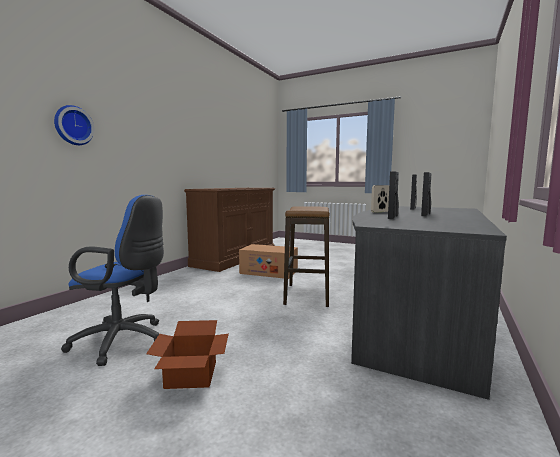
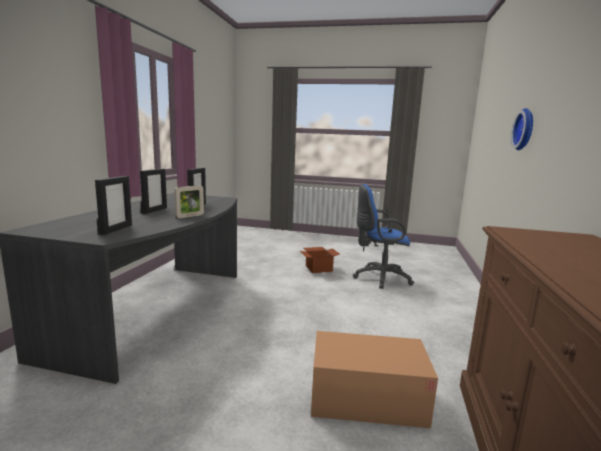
camera: 165 degrees right, 5 degrees up
stool [283,206,330,307] -> none

